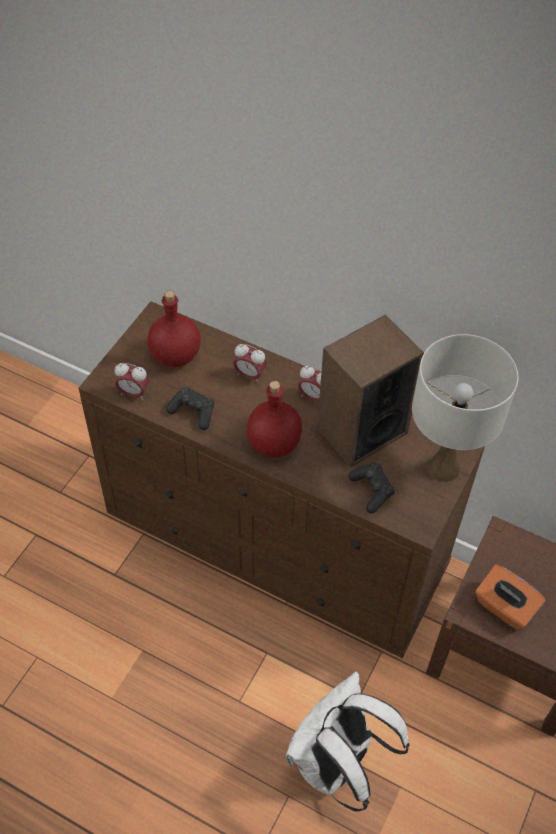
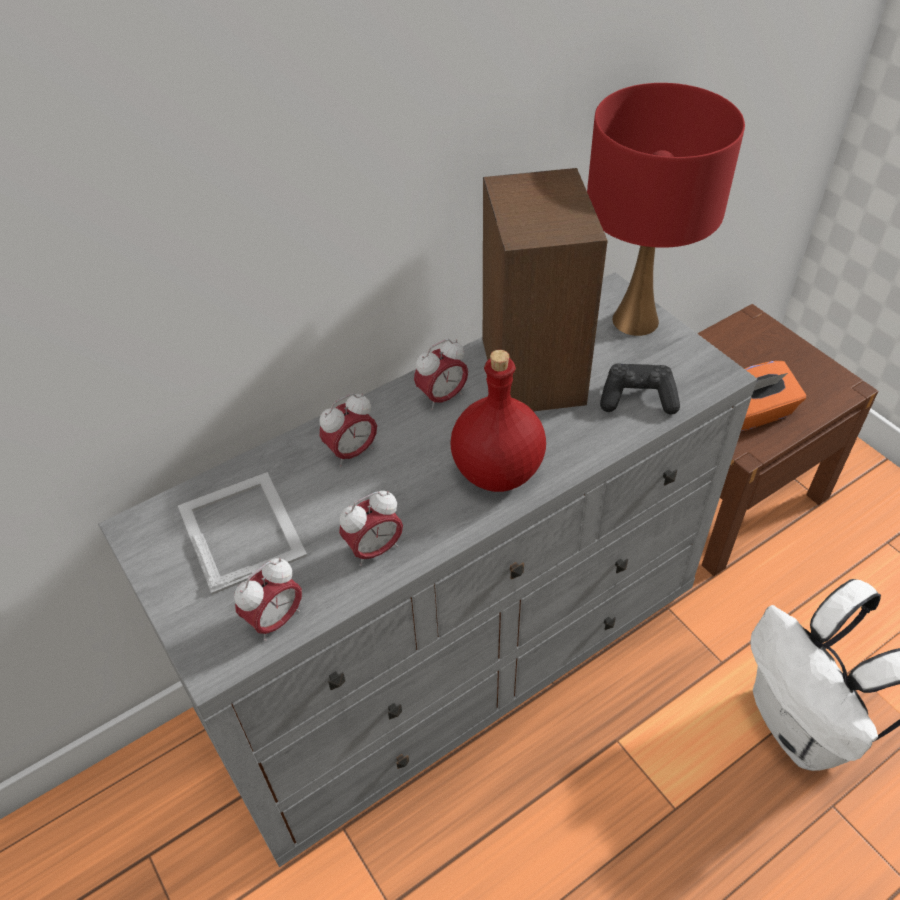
camera: 60 degrees left, 5 degrees down
brown dresser [79,302,485,658] -> grey dresser [98,272,757,867]
red bottle [147,291,201,367] -> picture frame [178,472,307,595]
black game controller [166,387,214,430] -> alarm clock [339,491,403,566]
white table lamp [412,334,518,482] -> red table lamp [587,83,745,336]

